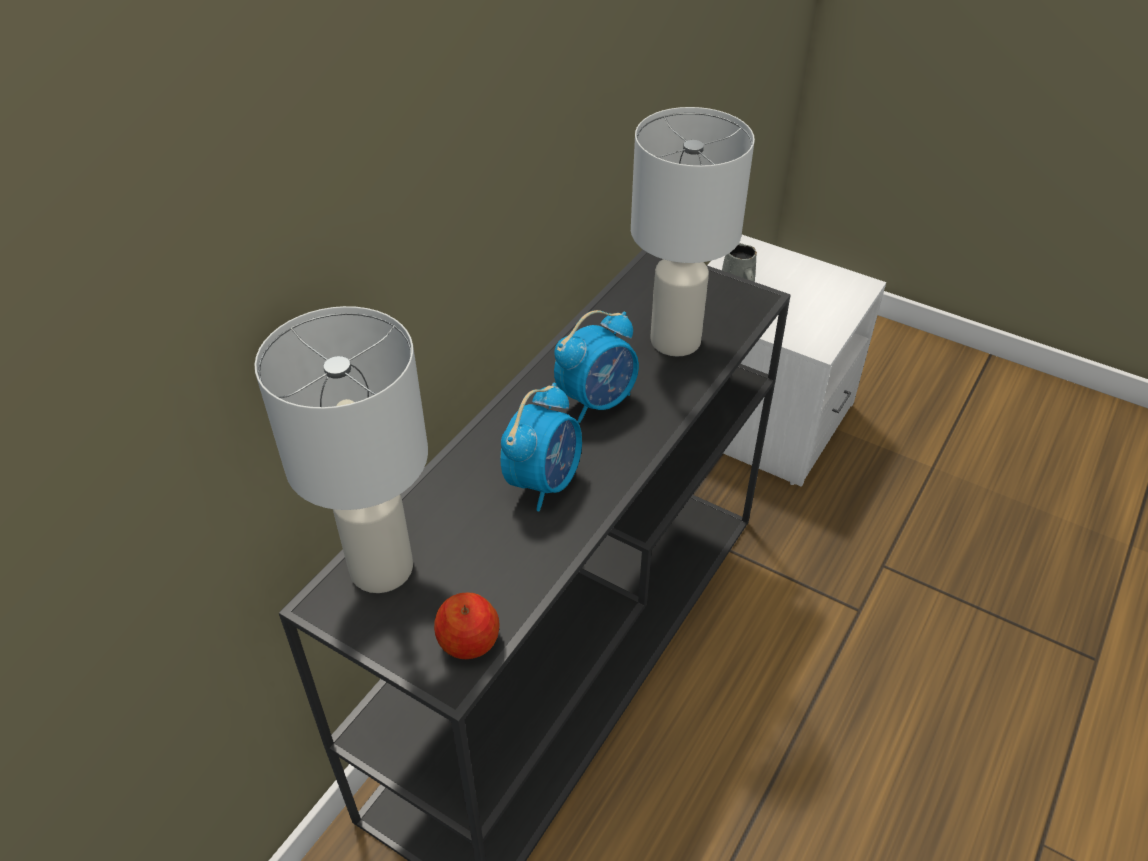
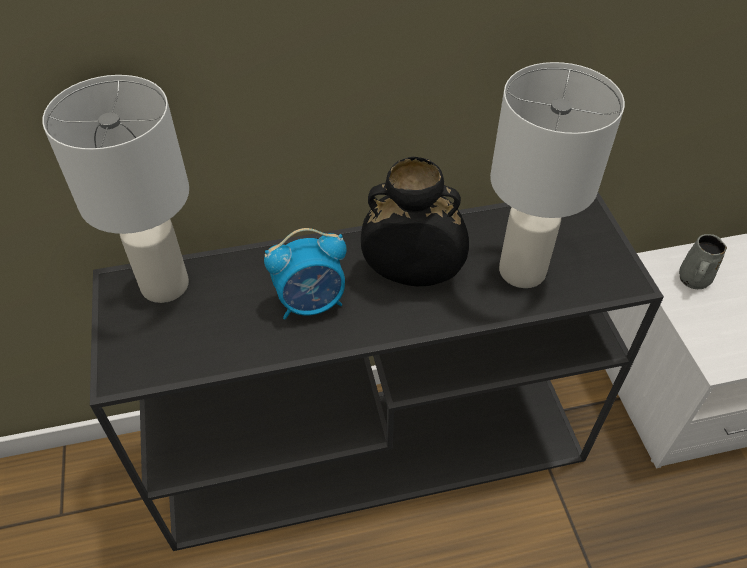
camera: 45 degrees right, 5 degrees up
apple [434,593,500,659] -> none
alarm clock [554,310,639,423] -> black vase [361,157,469,286]

